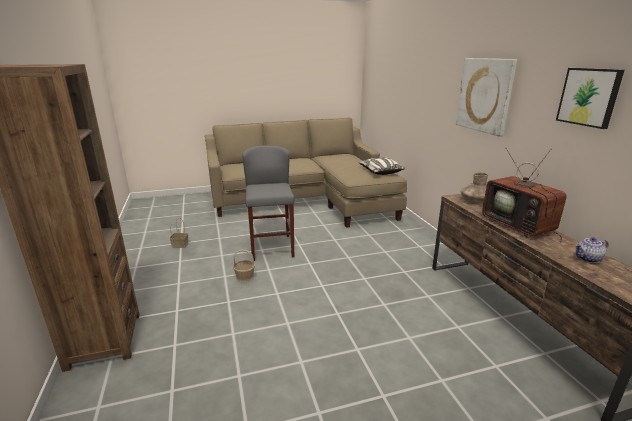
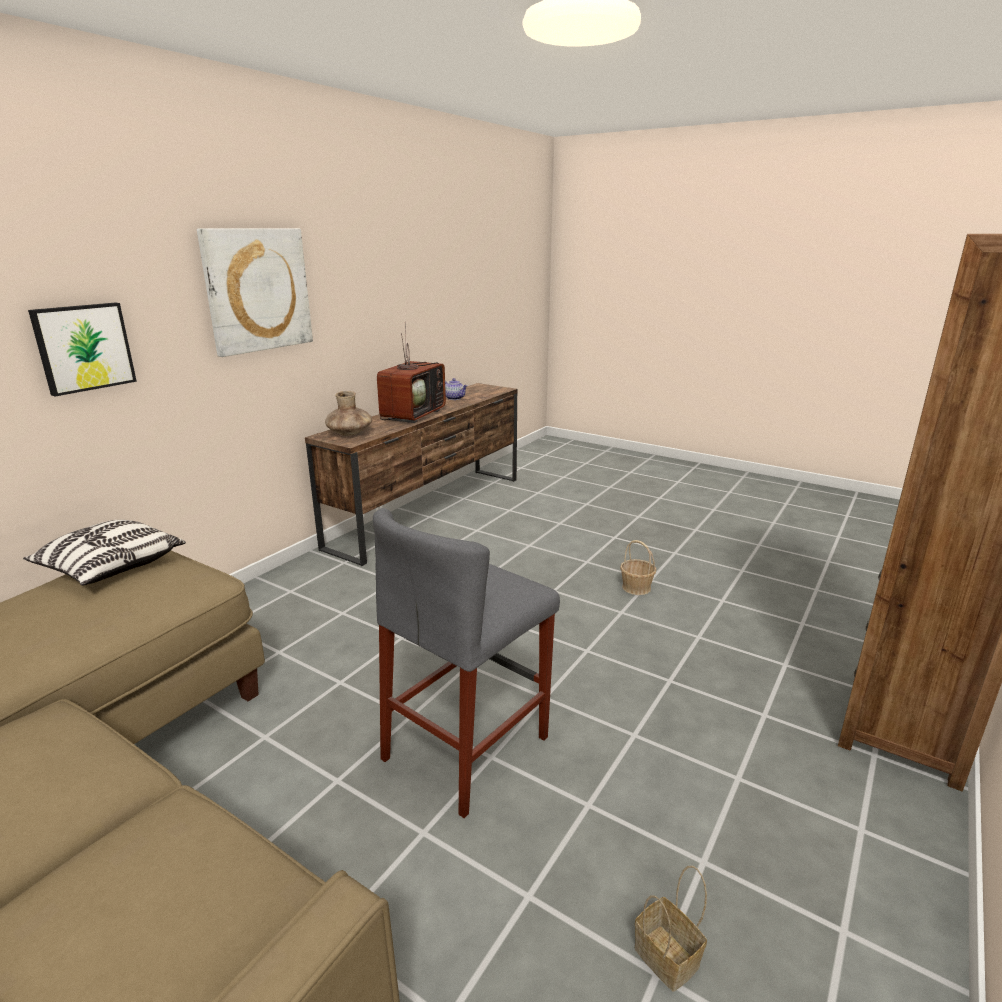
camera: 130 degrees left, 0 degrees up
basket [233,250,255,282] -> basket moved to [620,540,656,595]
picture [556,68,624,129] -> picture moved to [28,303,137,396]

